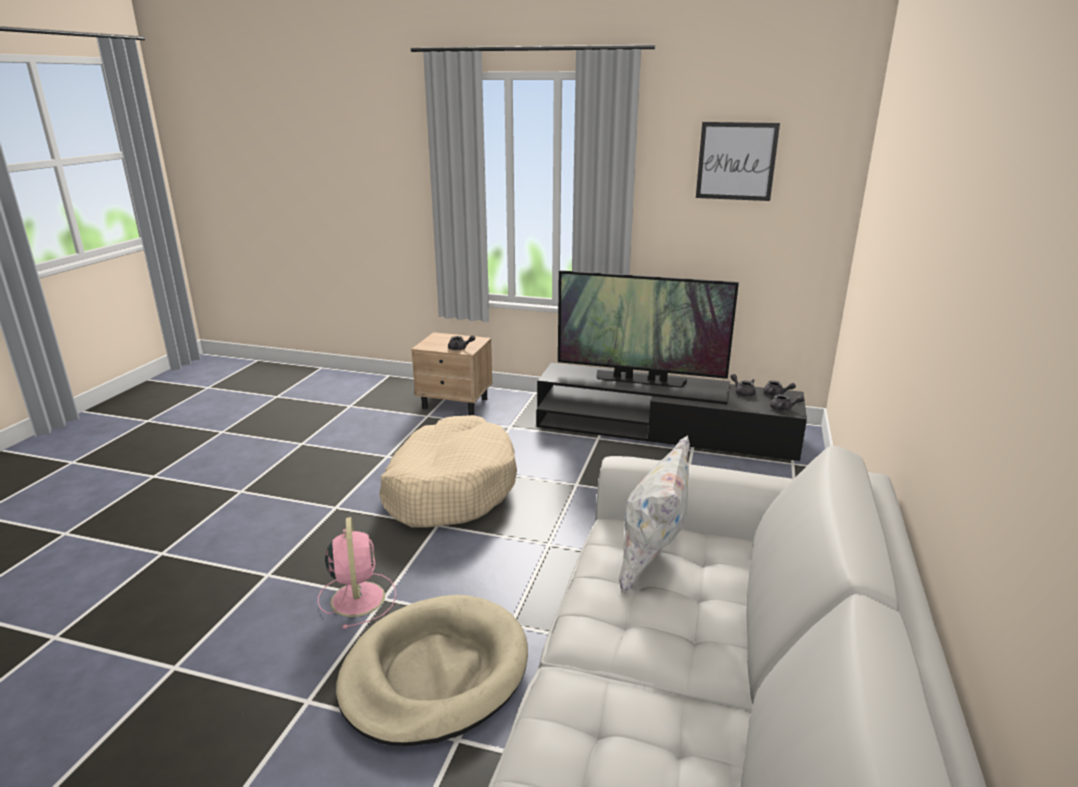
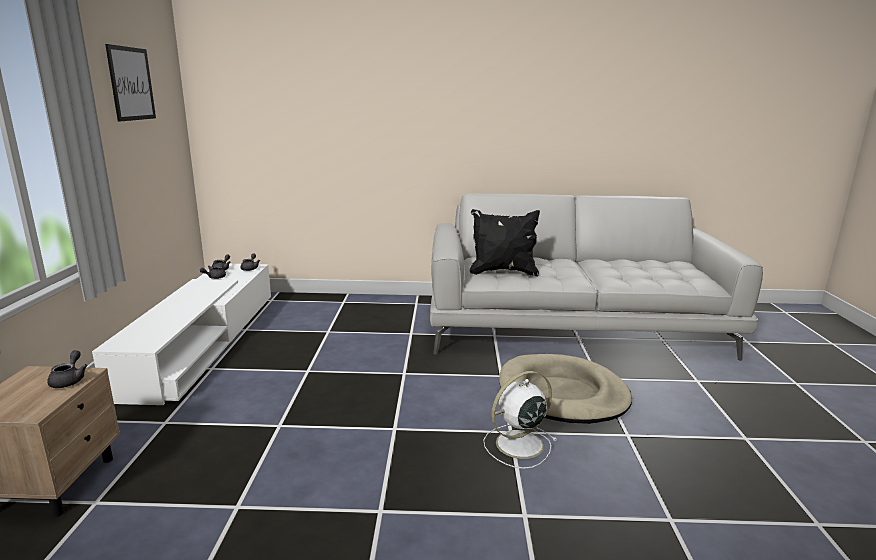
camera: 105 degrees left, 5 degrees down
pink fan [318,517,396,629] -> white fan [483,371,557,469]
beige dog bed [379,415,517,528] -> none
black tv stand [537,363,807,461] -> white tv stand [92,264,271,405]
television [558,270,739,388] -> none
white pillow [619,436,690,593] -> black pillow [470,209,540,277]

